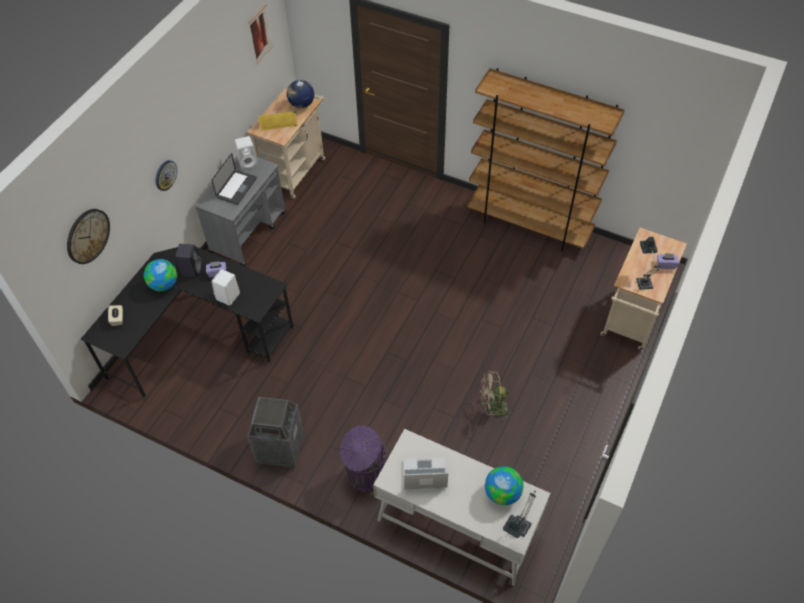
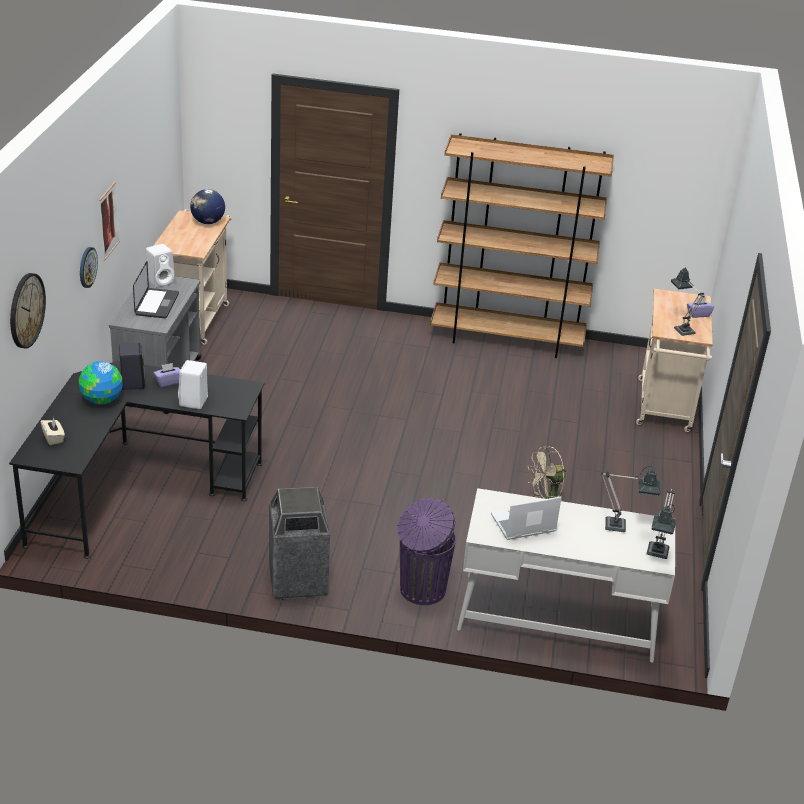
camera: 20 degrees left, 20 degrees down
picture [248,5,273,64] -> picture moved to [99,182,120,261]
yellow speaker [258,111,298,131] -> none
globe [485,466,523,505] -> table lamp [601,466,660,532]

